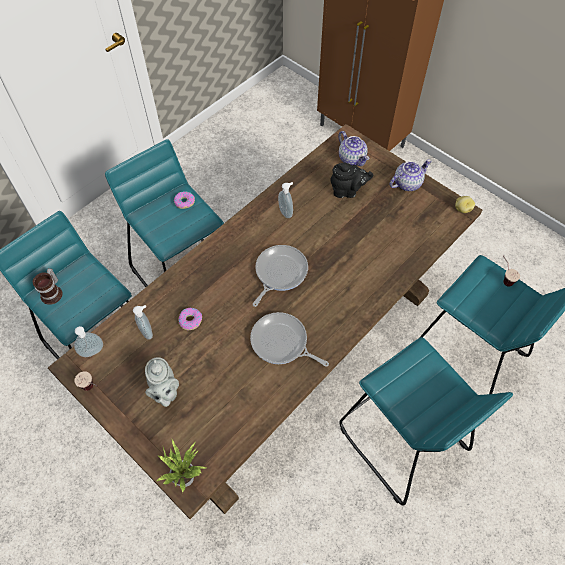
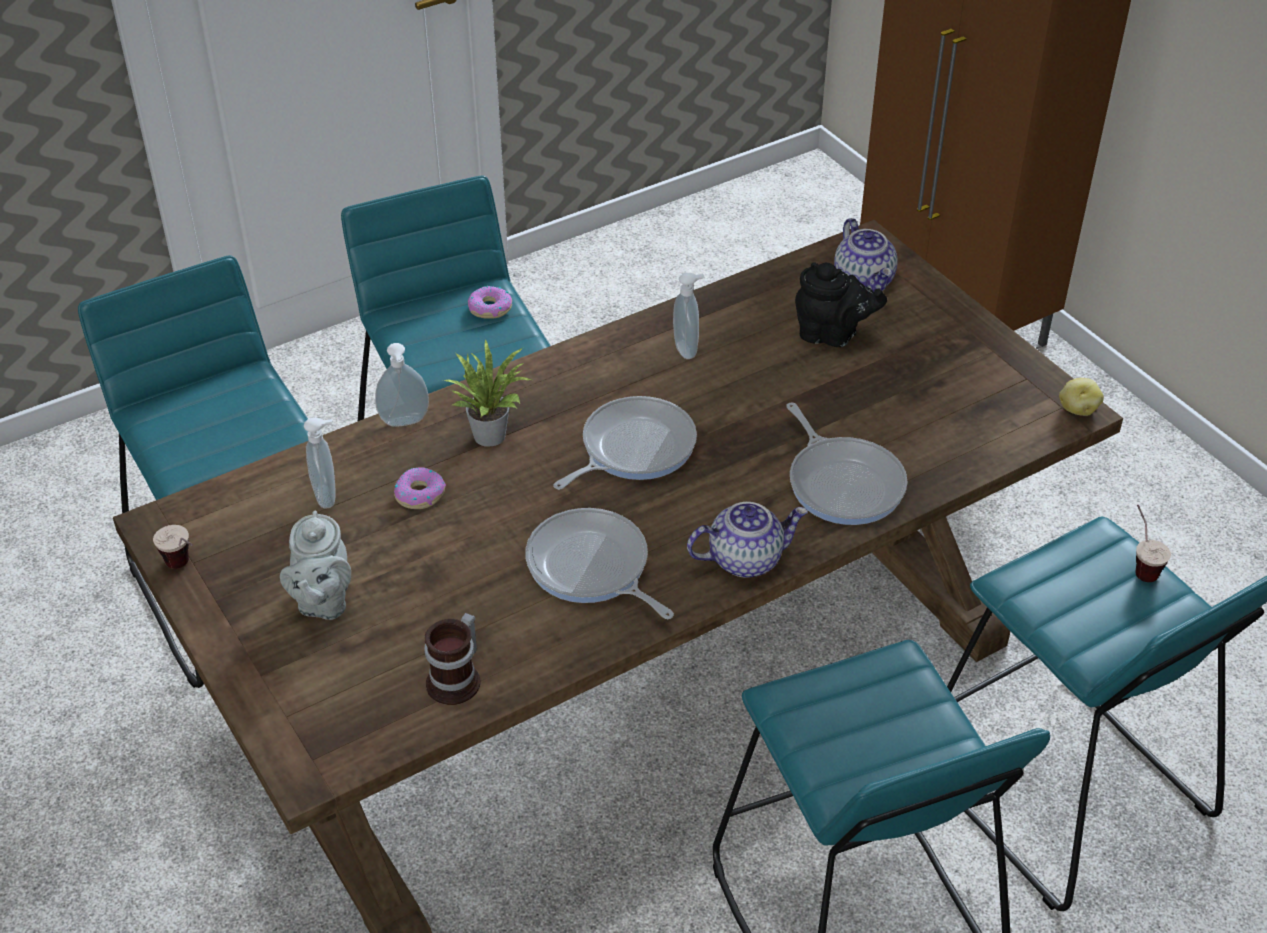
camera: 15 degrees right, 15 degrees down
mug [33,268,63,305] -> mug moved to [424,613,481,705]
soap dispenser [74,326,103,357] -> soap dispenser moved to [375,343,429,427]
potted plant [157,440,206,493] -> potted plant moved to [443,339,532,446]
teapot [389,159,431,191] -> teapot moved to [687,502,808,578]
none -> frying pan [786,402,907,525]

